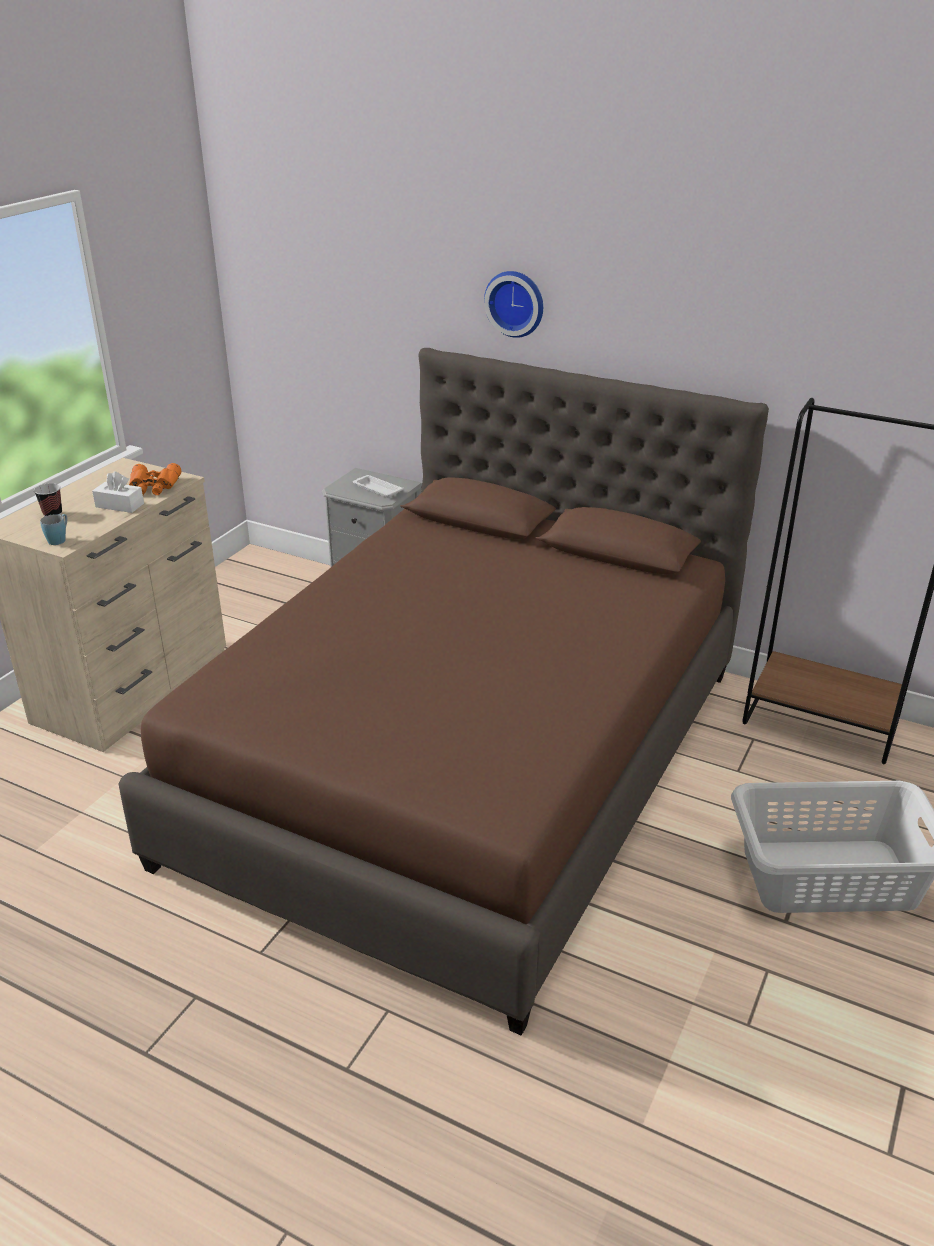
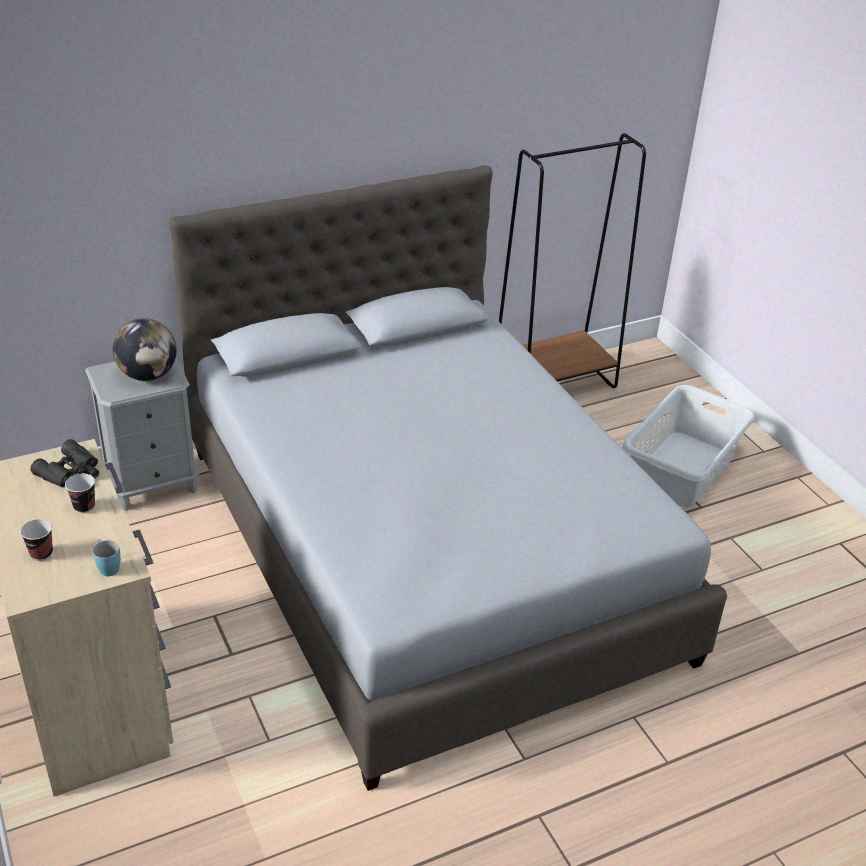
camera: 55 degrees left, 5 degrees up
white tissue box [92,471,144,513] -> cup [65,473,95,513]
brown bed [119,348,769,1036] -> grey bed [170,165,727,791]
orange binoculars [129,463,181,495] -> black binoculars [30,439,99,487]
white tray [353,475,403,498] -> globe [113,318,177,381]
wall clock [484,271,543,338] -> none

